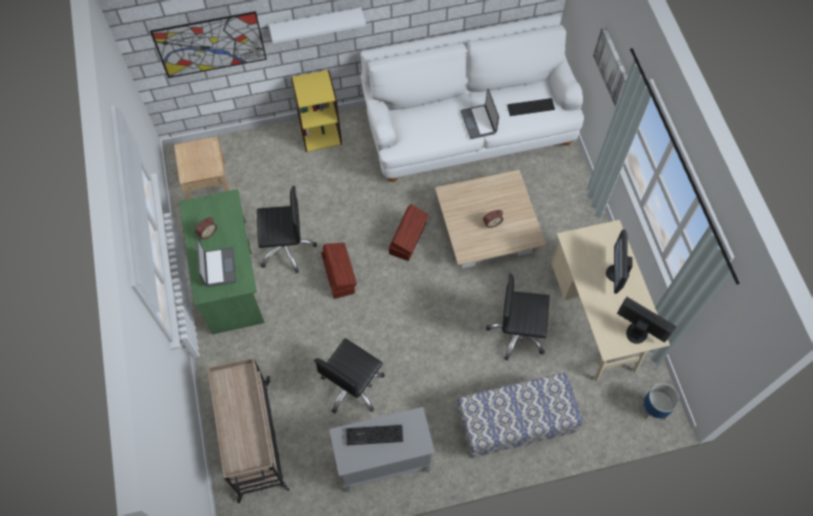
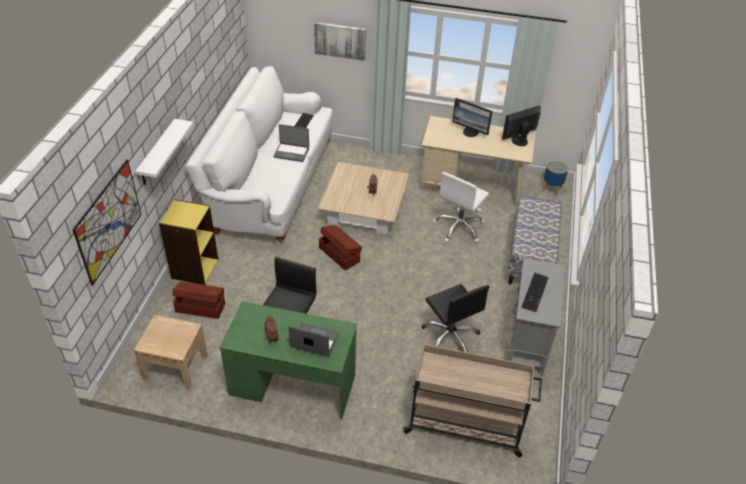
camera: 65 degrees left, 20 degrees down
brown storage box [321,243,357,299] -> brown storage box moved to [173,281,225,319]
black office chair [486,273,549,360] -> white office chair [433,172,489,242]

